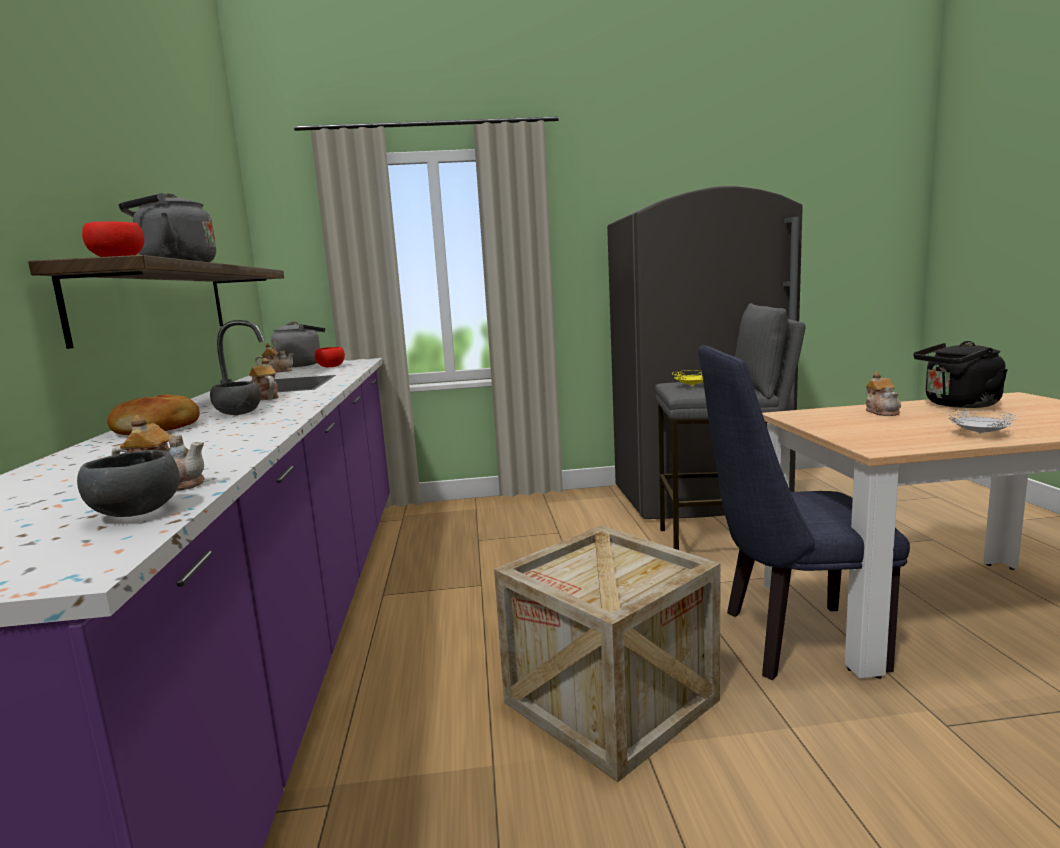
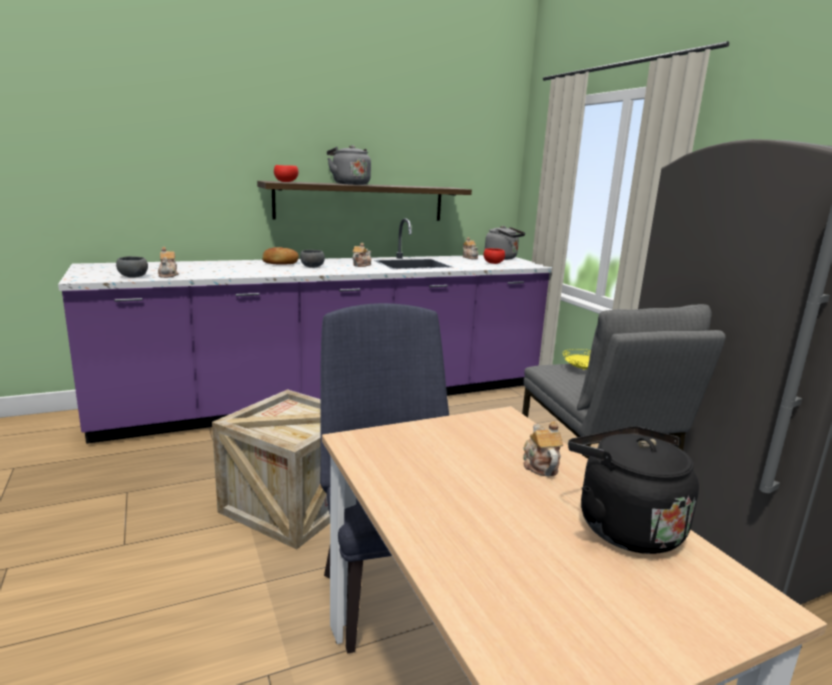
camera: 70 degrees right, 5 degrees up
teapot [866,372,901,416] -> teapot turned 105 degrees clockwise [523,421,563,476]
white plate [948,410,1018,434] -> none

